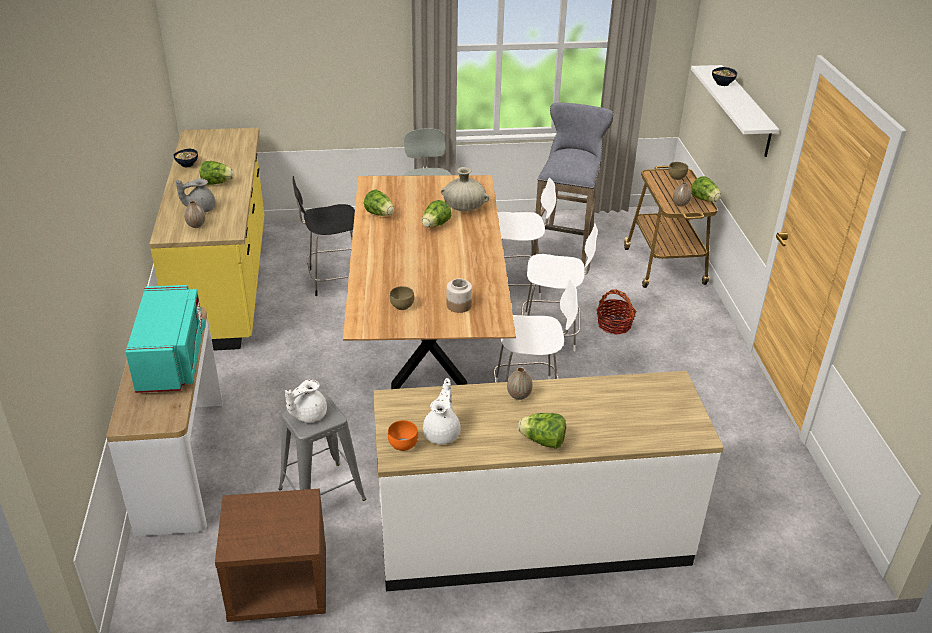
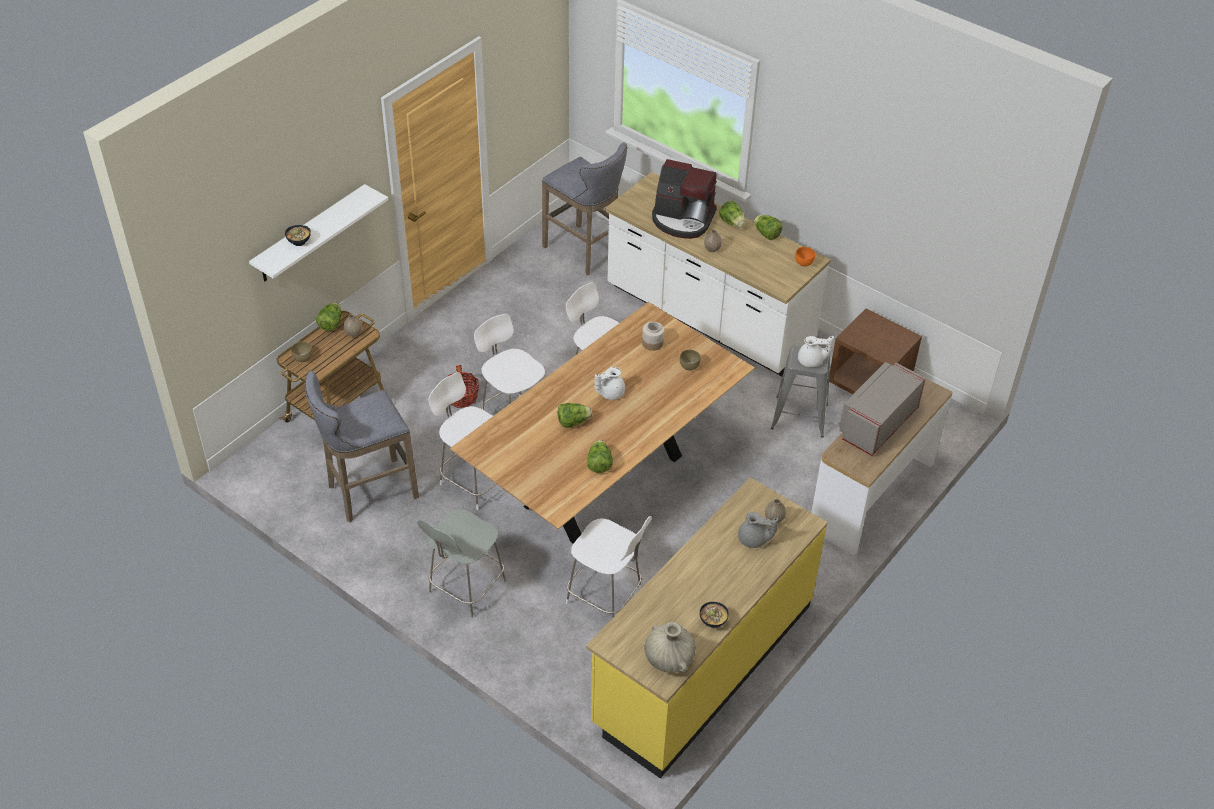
camera: 135 degrees left, 10 degrees up
turquoise microwave [125,285,206,393] -> grey microwave [839,362,926,456]
lettuce [200,161,234,185] -> lettuce moved to [754,215,783,240]
black chair [293,176,355,296] -> white chair [566,516,652,618]
white teapot [423,378,461,444] -> white teapot moved to [594,367,625,400]
beige vase [441,167,489,211] -> beige vase moved to [644,622,696,673]
none -> grey stool [542,142,627,275]
none -> coffee machine [652,159,717,239]

